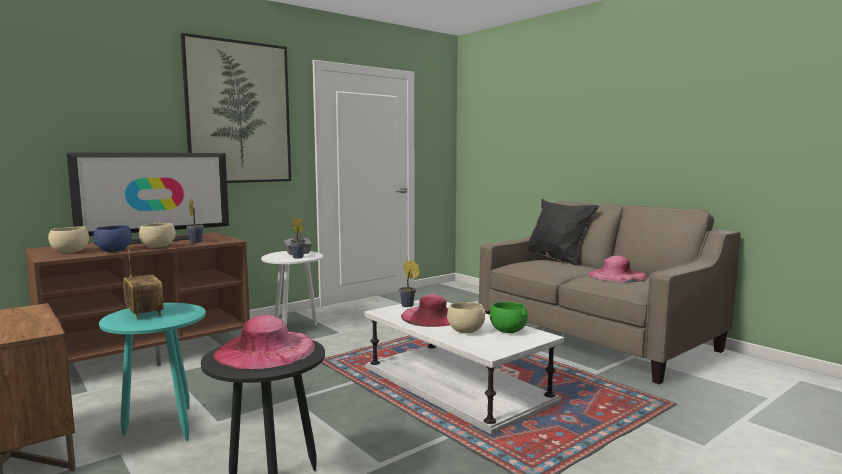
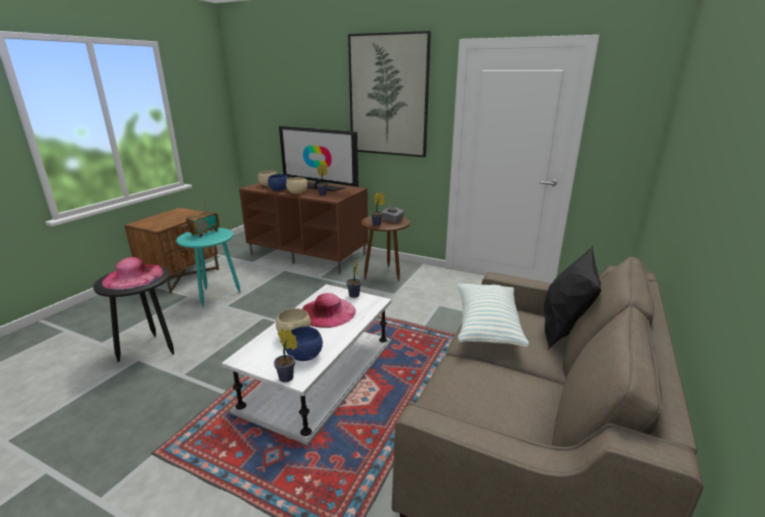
camera: 65 degrees right, 15 degrees up
white side table [261,251,323,326] -> brown side table [361,216,410,281]
green bowl [490,302,528,333] -> blue bowl [285,326,323,361]
pink hat [588,256,647,282] -> none
none -> potted plant [274,329,298,382]
none -> pillow [457,284,530,347]

